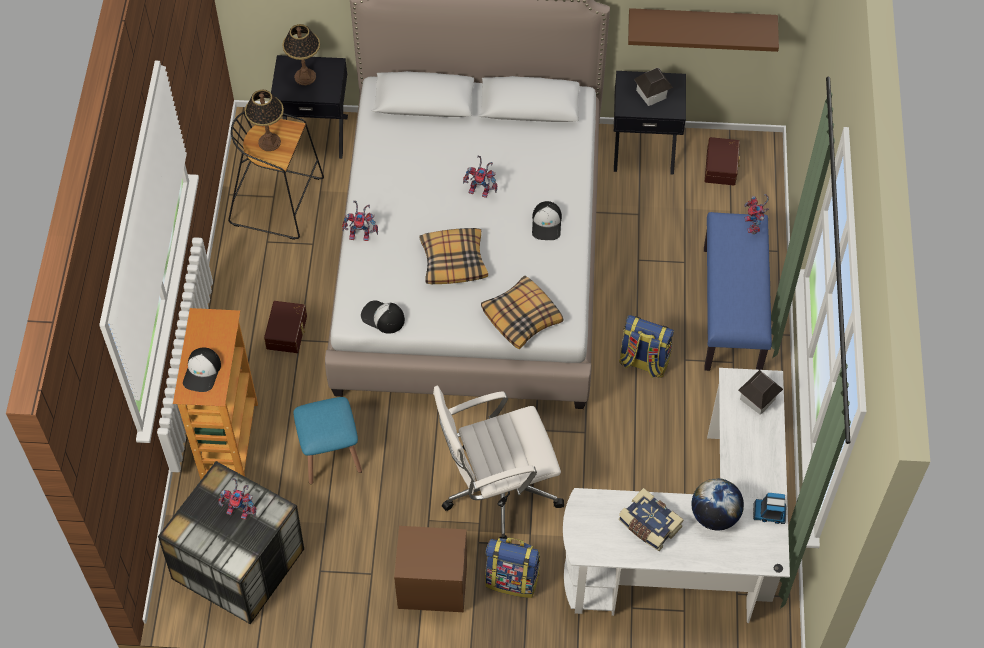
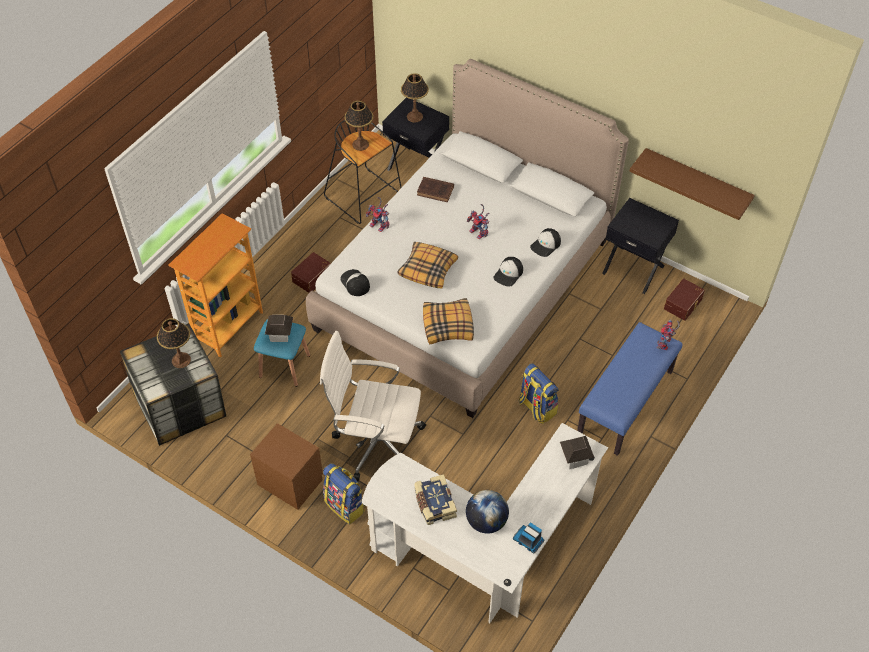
camera: 30 degrees right, 5 degrees down
cap [183,347,221,392] -> cap moved to [530,228,561,257]
toy robot [218,478,256,520] -> table lamp [157,318,191,368]
toy house [634,68,673,106] -> toy house moved to [265,315,293,342]
none -> brown book [417,177,454,202]

